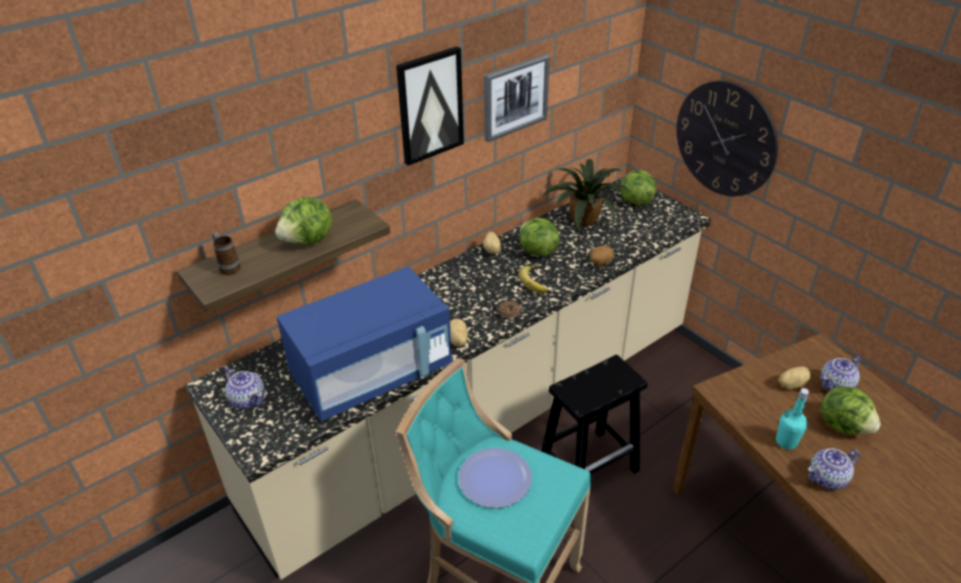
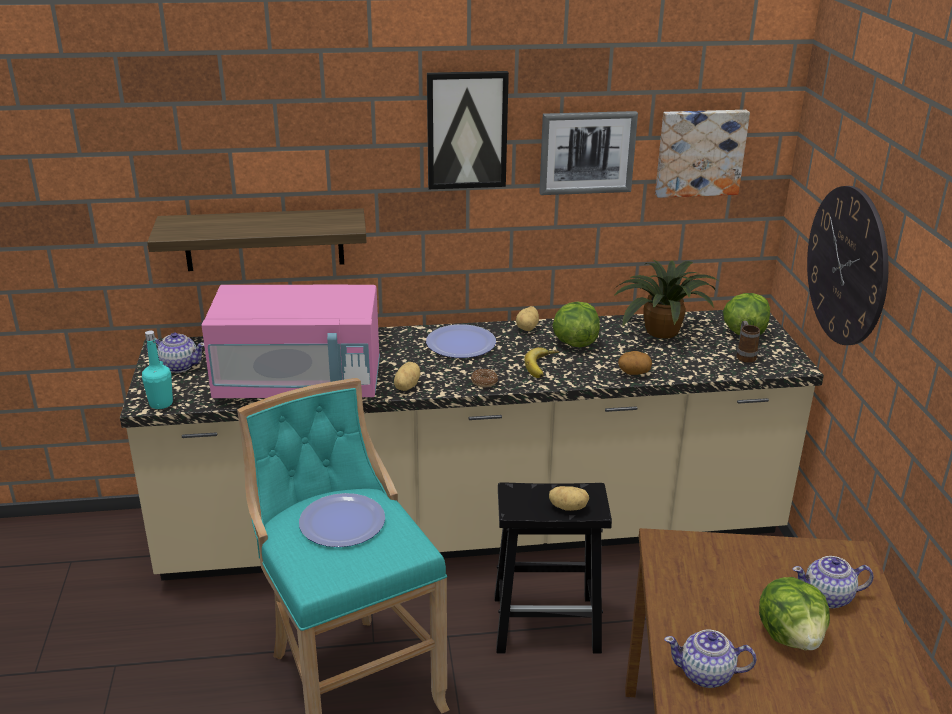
camera: 30 degrees right, 10 degrees down
mug [212,232,241,275] -> mug moved to [736,321,760,363]
teapot [224,368,265,409] -> teapot turned 60 degrees counterclockwise [146,332,204,373]
lettuce [275,197,332,245] -> none
blue microwave [277,267,452,421] -> pink microwave [202,285,380,398]
turquoise bottle [776,388,809,450] -> turquoise bottle moved to [142,330,173,409]
potato [779,367,811,389] -> potato moved to [549,486,589,511]
none -> plate [426,324,496,358]
none -> picture [655,110,750,198]

